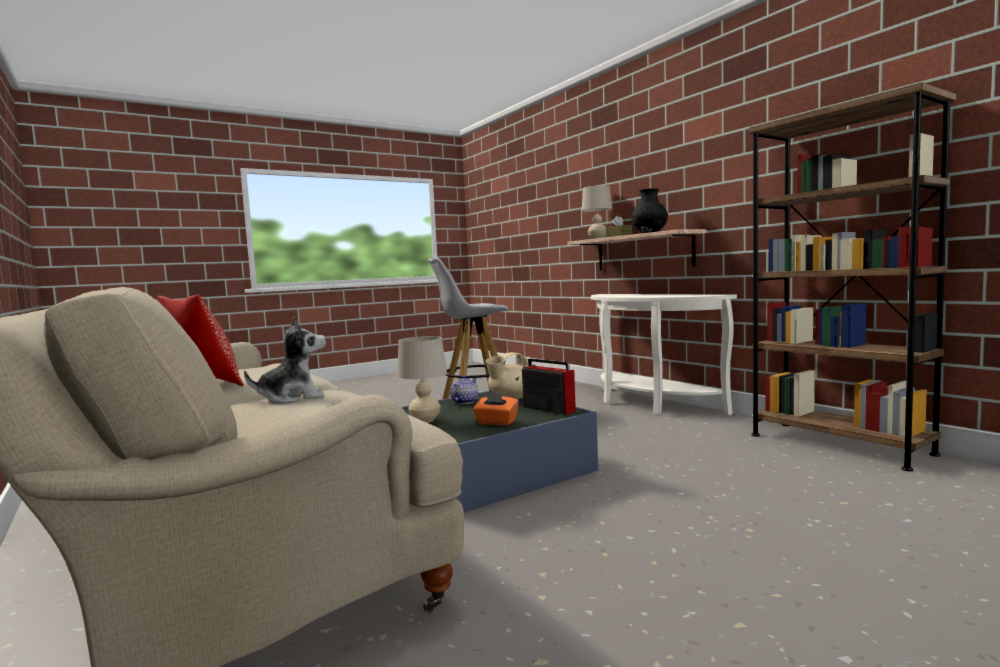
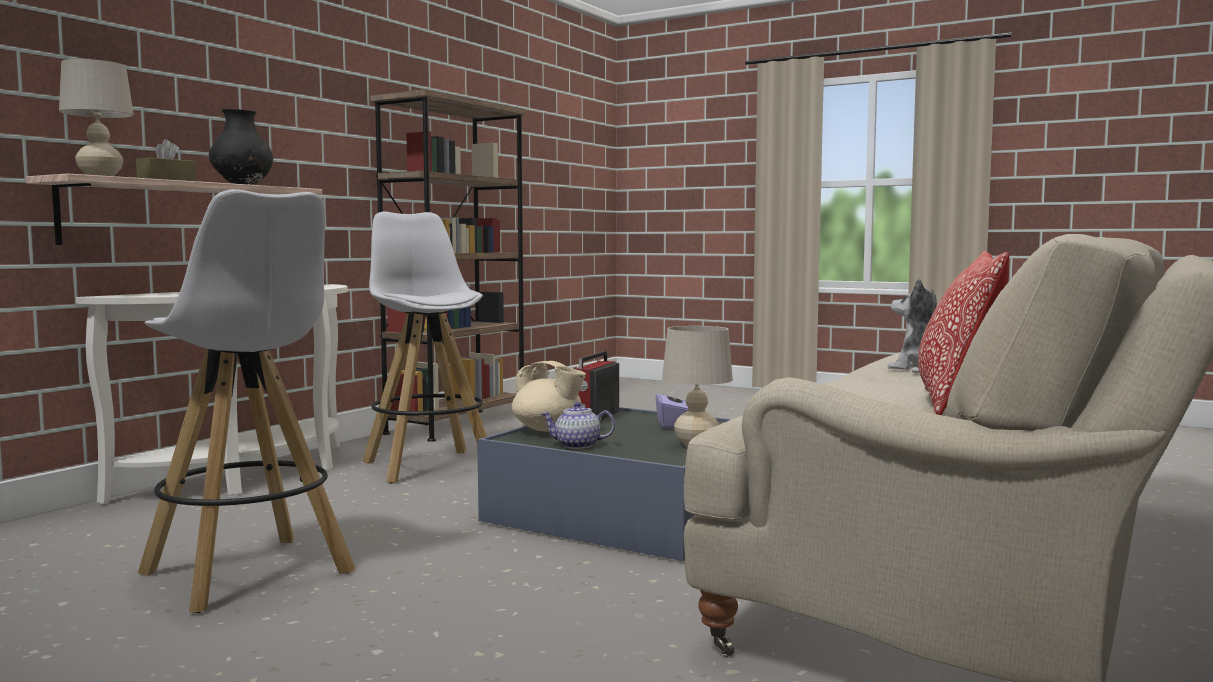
camera: 115 degrees left, 0 degrees up
orange tissue box [473,392,519,426] -> purple tissue box [656,386,689,429]
none -> white stool [362,212,487,484]

